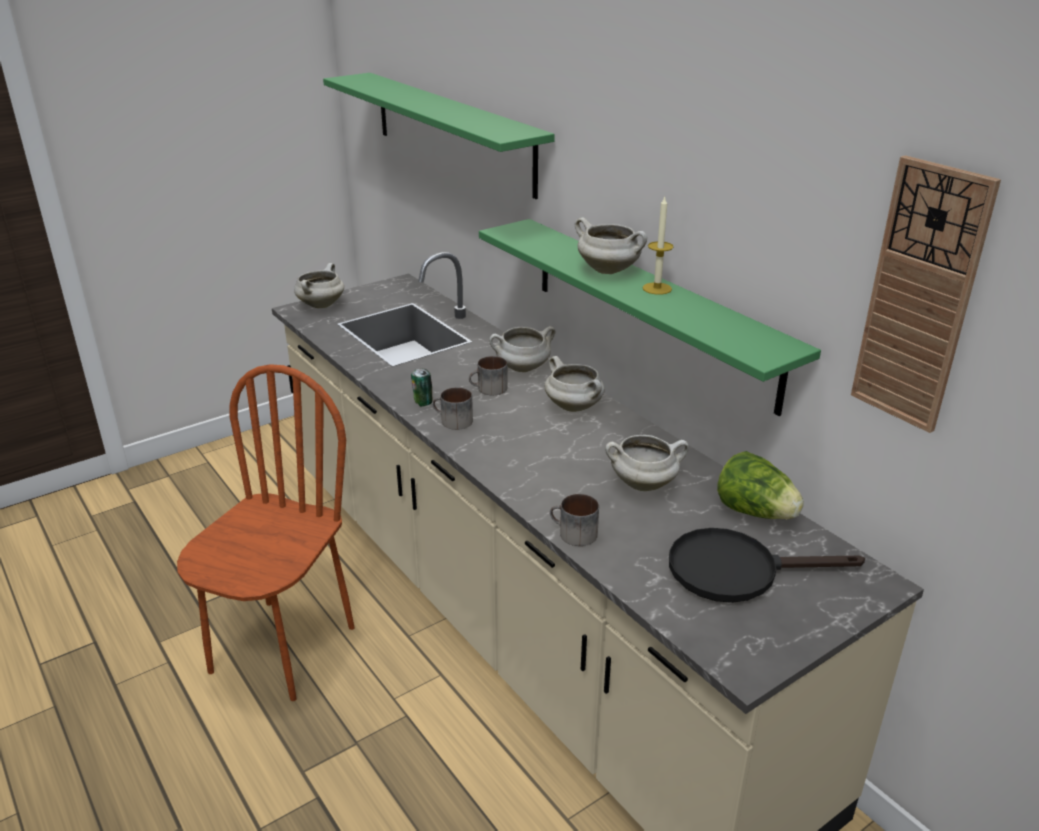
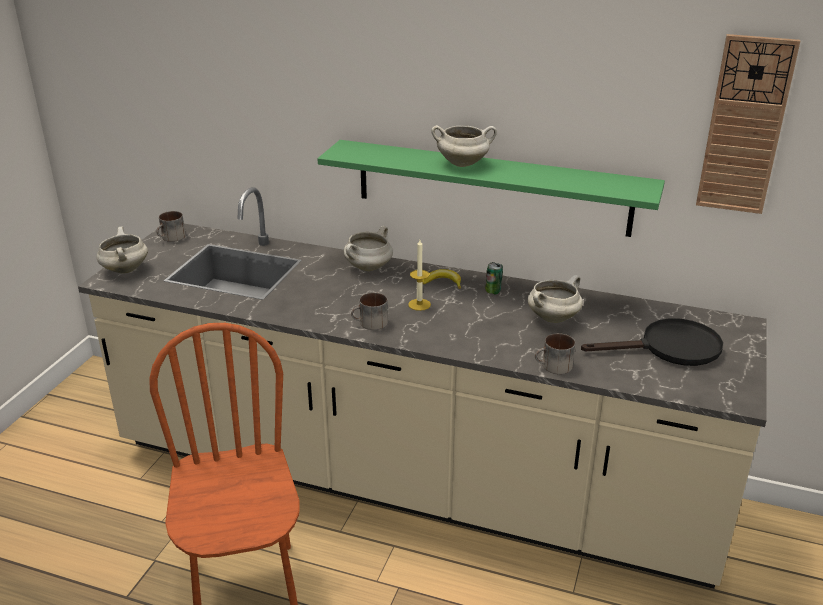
camera: 35 degrees left, 0 degrees up
green shelf [323,73,555,199] -> none
can [411,369,432,406] -> can moved to [485,262,503,295]
mug [469,356,508,395] -> mug moved to [156,211,186,242]
white cooking pot [545,356,605,412] -> banana [423,269,461,289]
candle [643,197,674,295] -> candle moved to [408,240,431,311]
black frying pan [669,528,865,603] -> black frying pan turned 150 degrees counterclockwise [581,318,723,366]
lettuce [717,451,804,519] -> none

